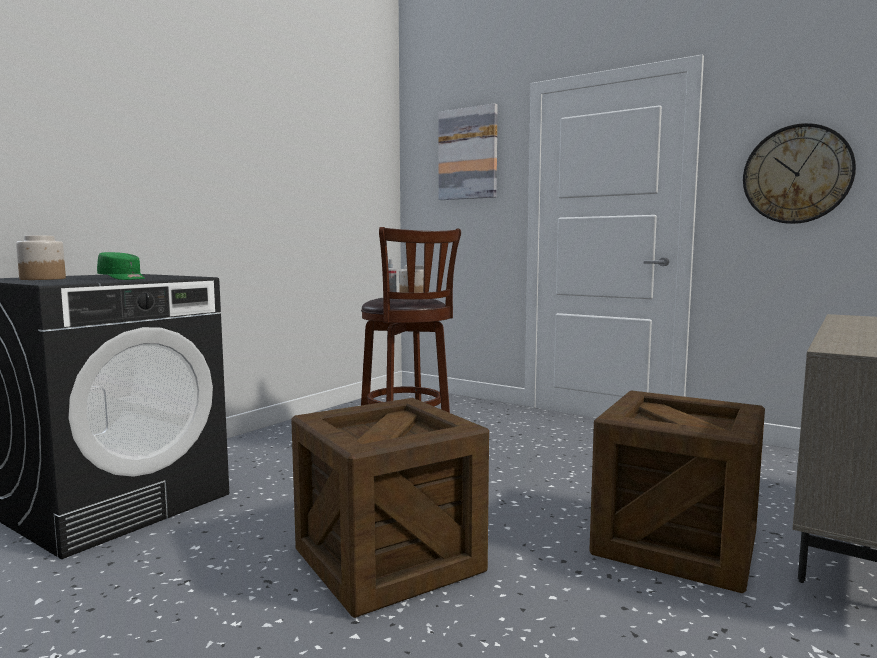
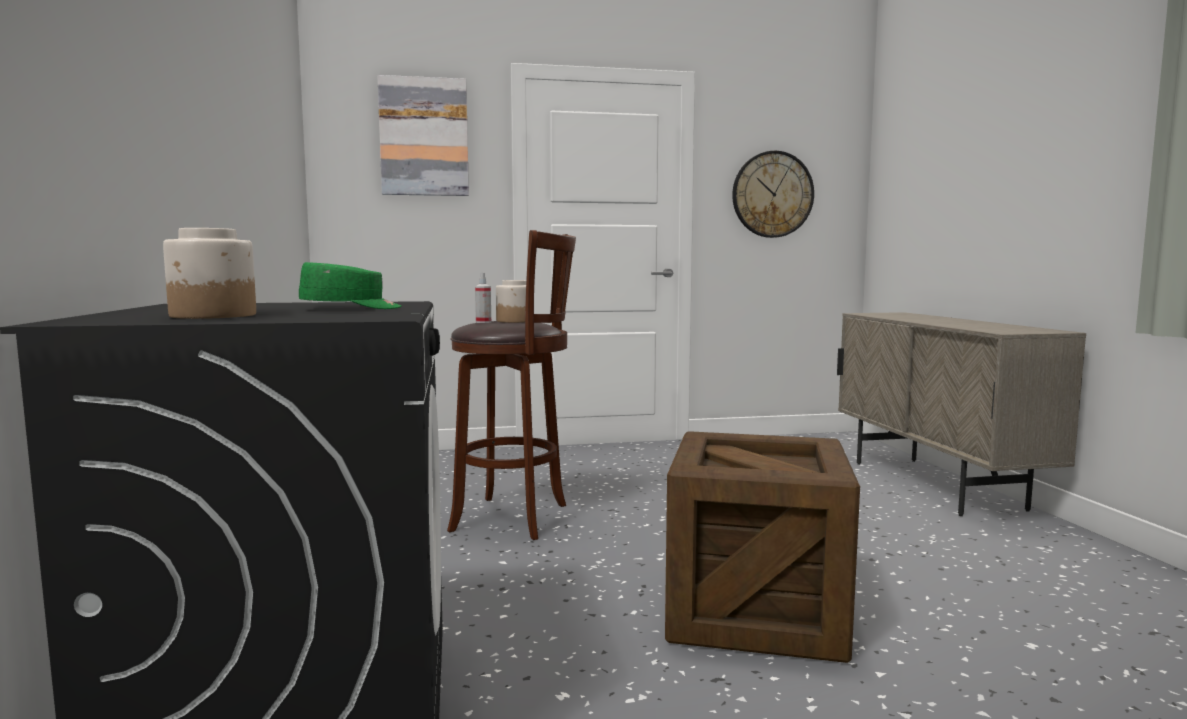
camera: 45 degrees left, 0 degrees up
crate [589,391,765,593] -> none

